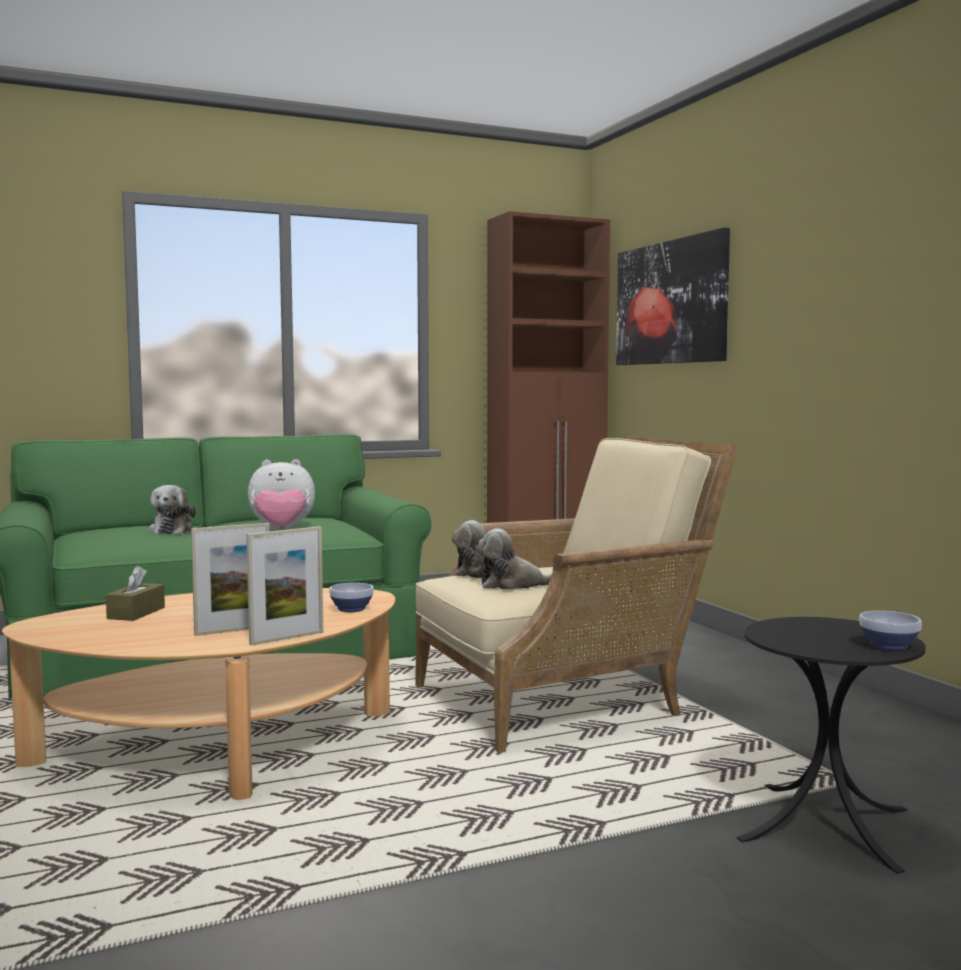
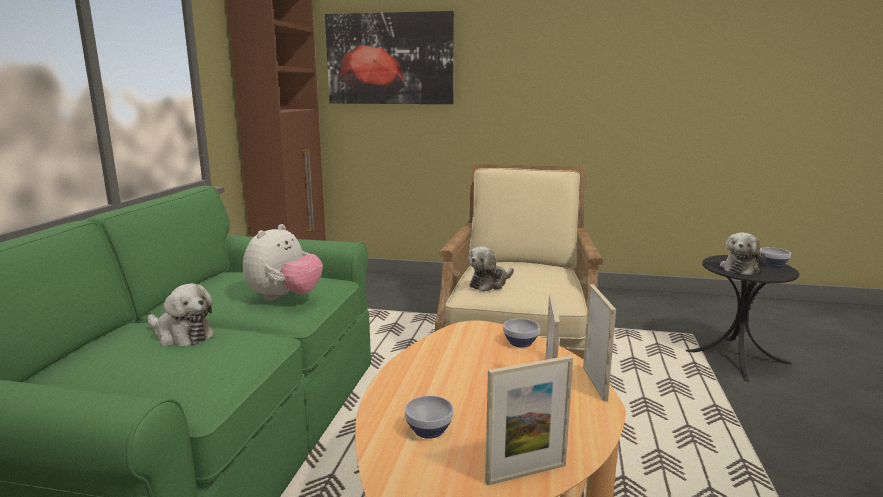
camera: 55 degrees left, 10 degrees up
brown tissue box [106,566,165,621] -> bowl [404,395,454,439]
plush toy [476,528,552,590] -> plush toy moved to [720,232,765,275]
none -> picture frame [485,356,573,486]

